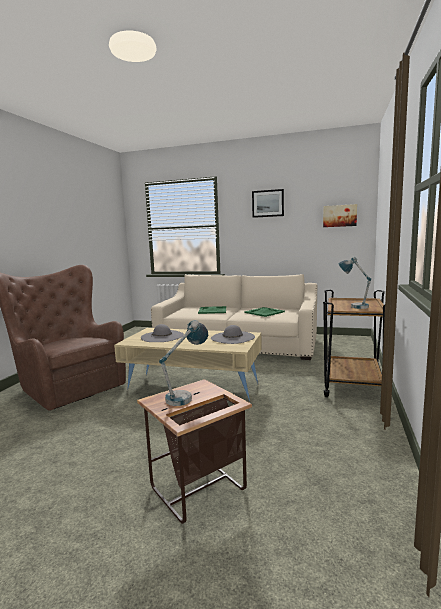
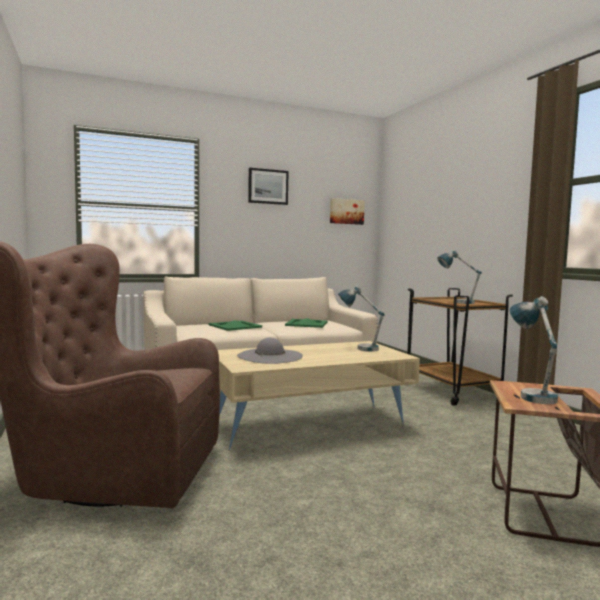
camera: 40 degrees left, 5 degrees down
grey hat [211,325,255,344] -> table lamp [338,286,385,352]

